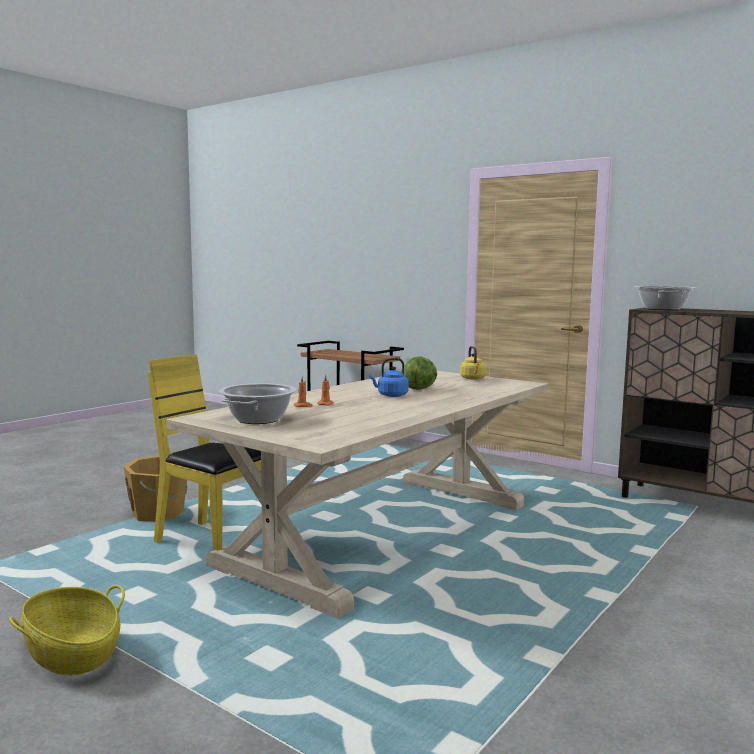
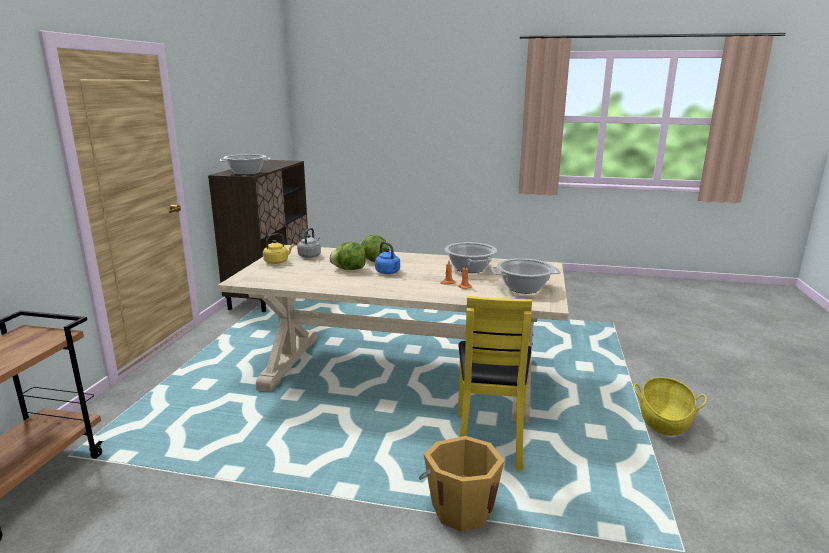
camera: 115 degrees left, 10 degrees up
none -> grey kettle [297,228,321,258]
none -> lettuce [360,235,389,262]
none -> cooking pot [445,242,497,273]

